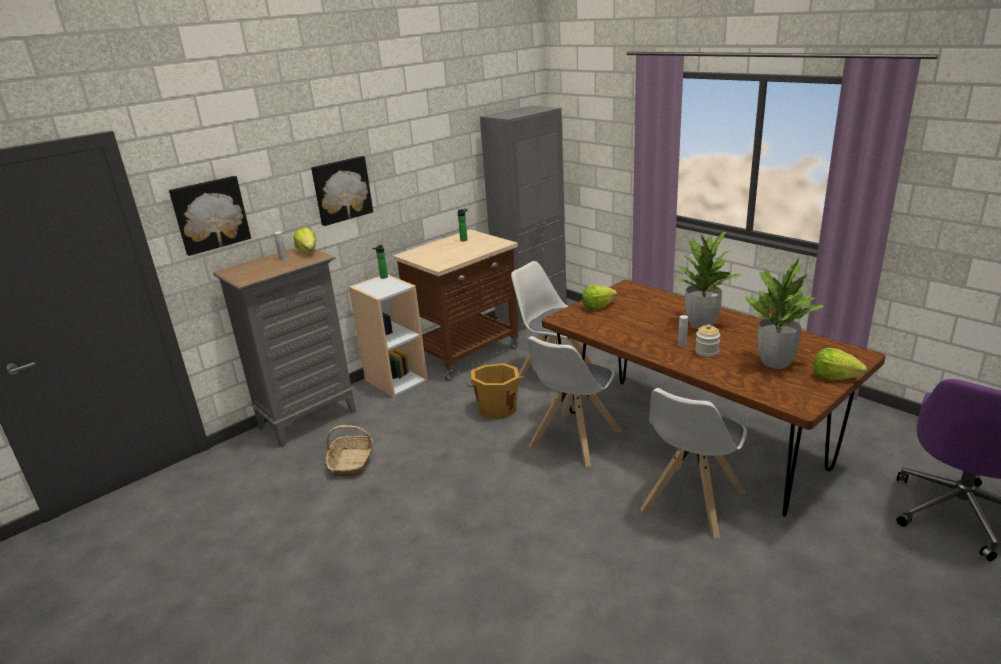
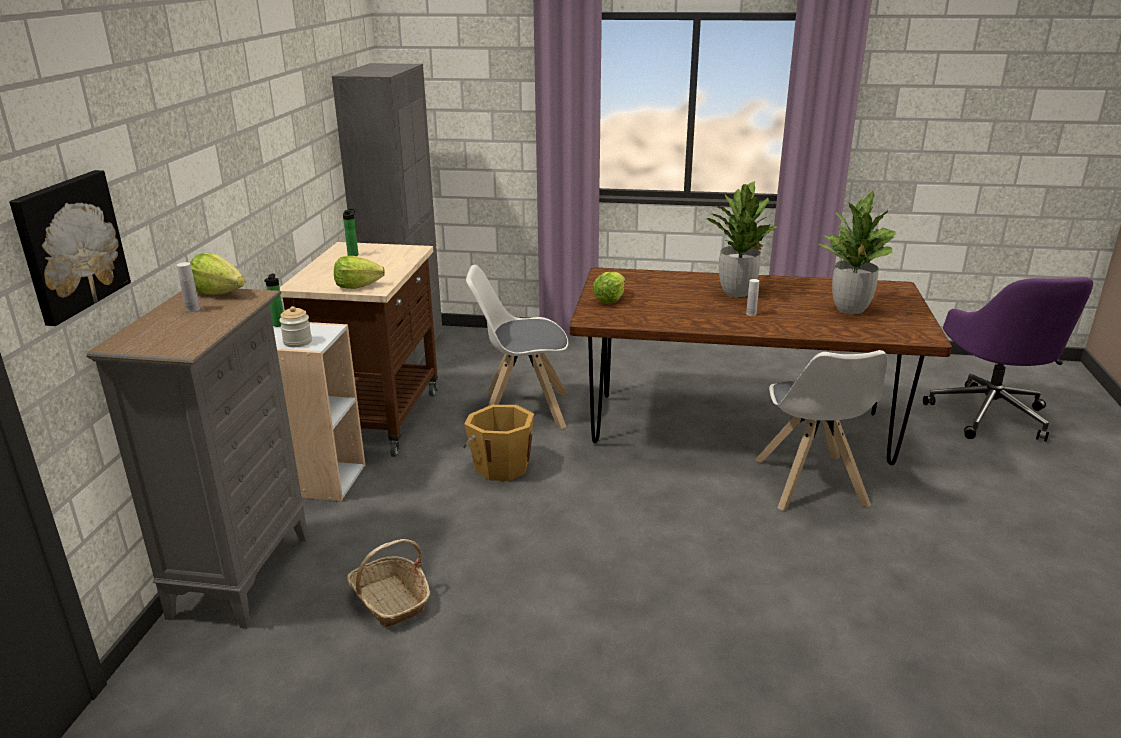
camera: 40 degrees left, 0 degrees up
picture [311,156,373,226] -> none
chair [527,336,621,468] -> none
jar [695,325,720,358] -> jar moved to [279,306,312,347]
lettuce [814,348,867,380] -> lettuce moved to [334,256,385,289]

